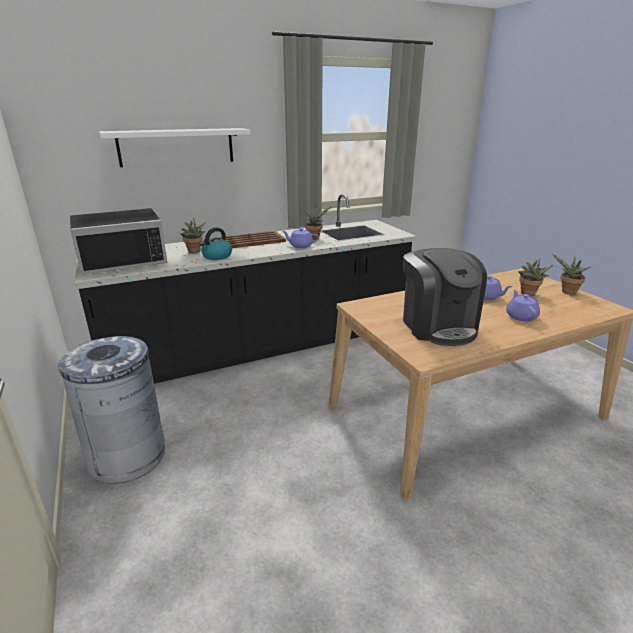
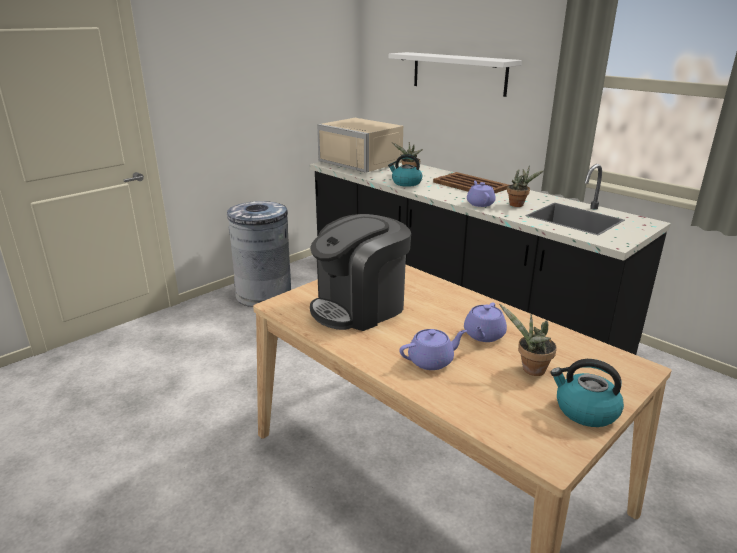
camera: 70 degrees right, 0 degrees up
black microwave [70,208,168,275] -> beige microwave [317,118,403,173]
potted plant [553,254,591,294] -> kettle [550,359,624,427]

